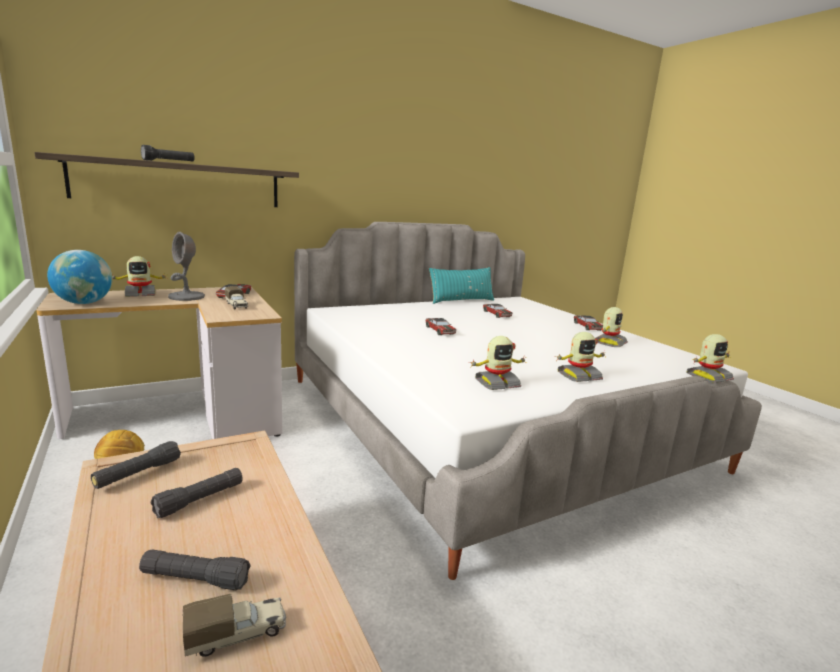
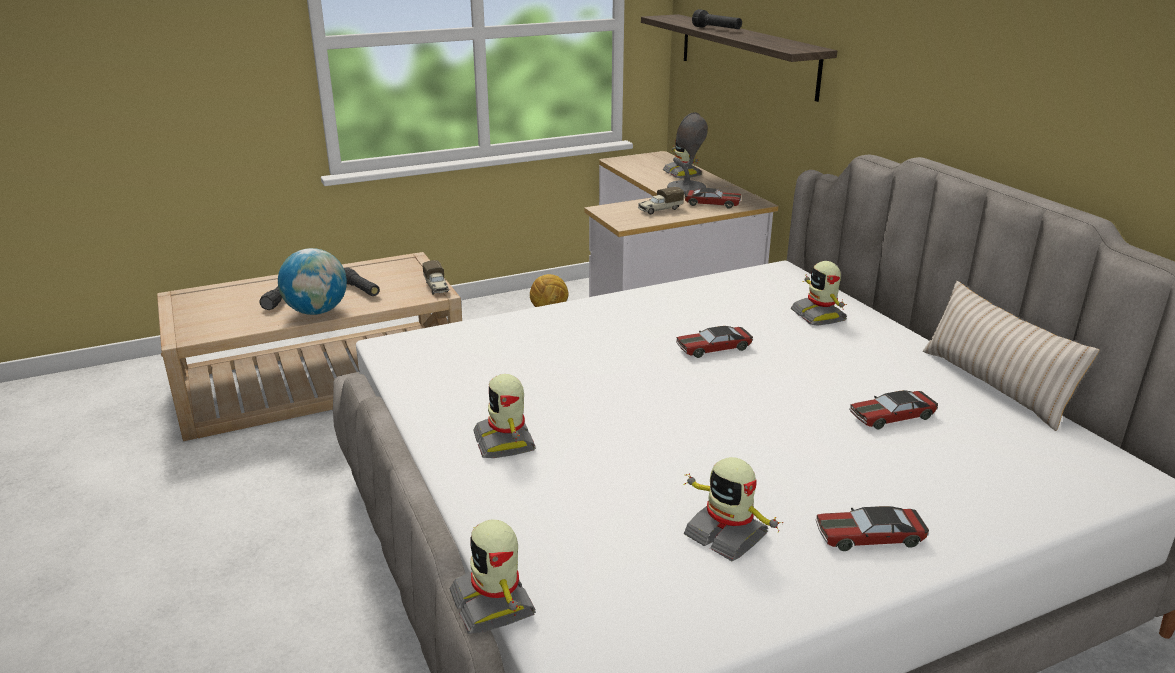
camera: 95 degrees right, 10 degrees up
globe [47,250,113,304] -> globe moved to [278,248,347,315]
black flashlight [91,441,181,489] -> none
toy truck [183,594,286,657] -> toy truck moved to [422,260,449,295]
turquoise pillow [429,267,494,304] -> beige pillow [923,281,1100,431]
toy robot [469,336,527,390] -> toy robot moved to [791,261,847,325]

